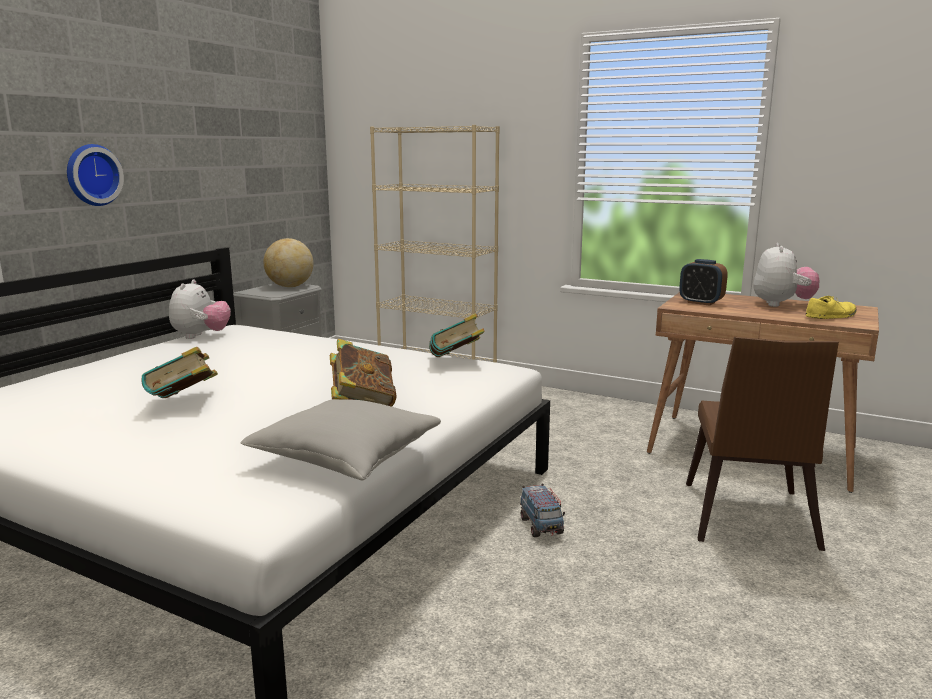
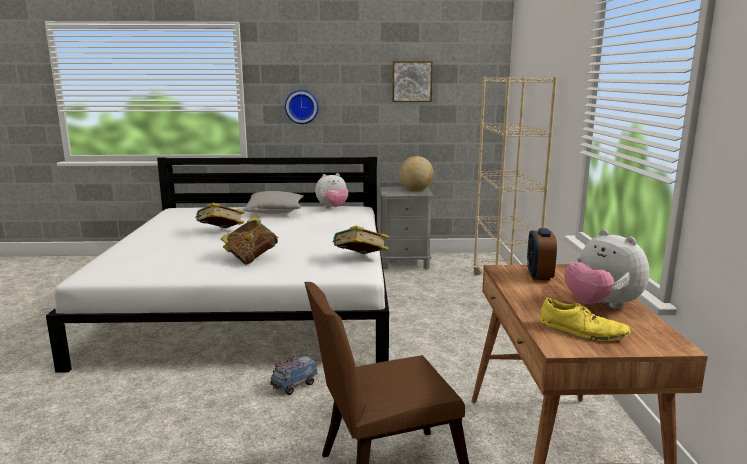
camera: 60 degrees right, 0 degrees up
grey pillow [240,399,441,480] -> grey pillow moved to [243,191,304,214]
plush toy [753,243,819,307] -> plush toy turned 75 degrees clockwise [564,229,650,309]
none -> picture [392,61,433,102]

